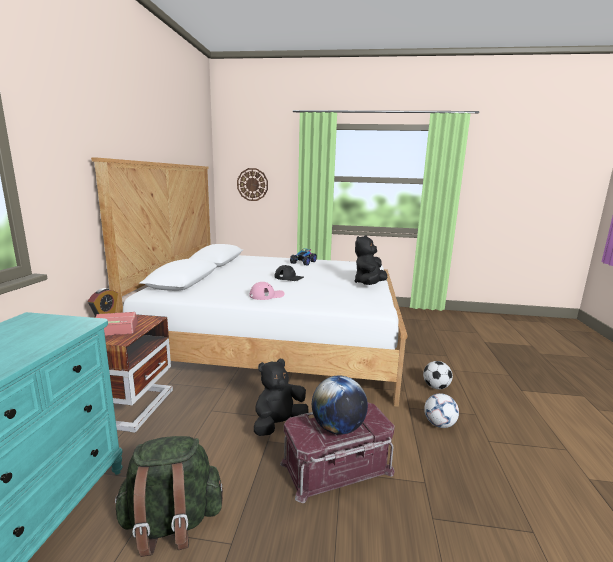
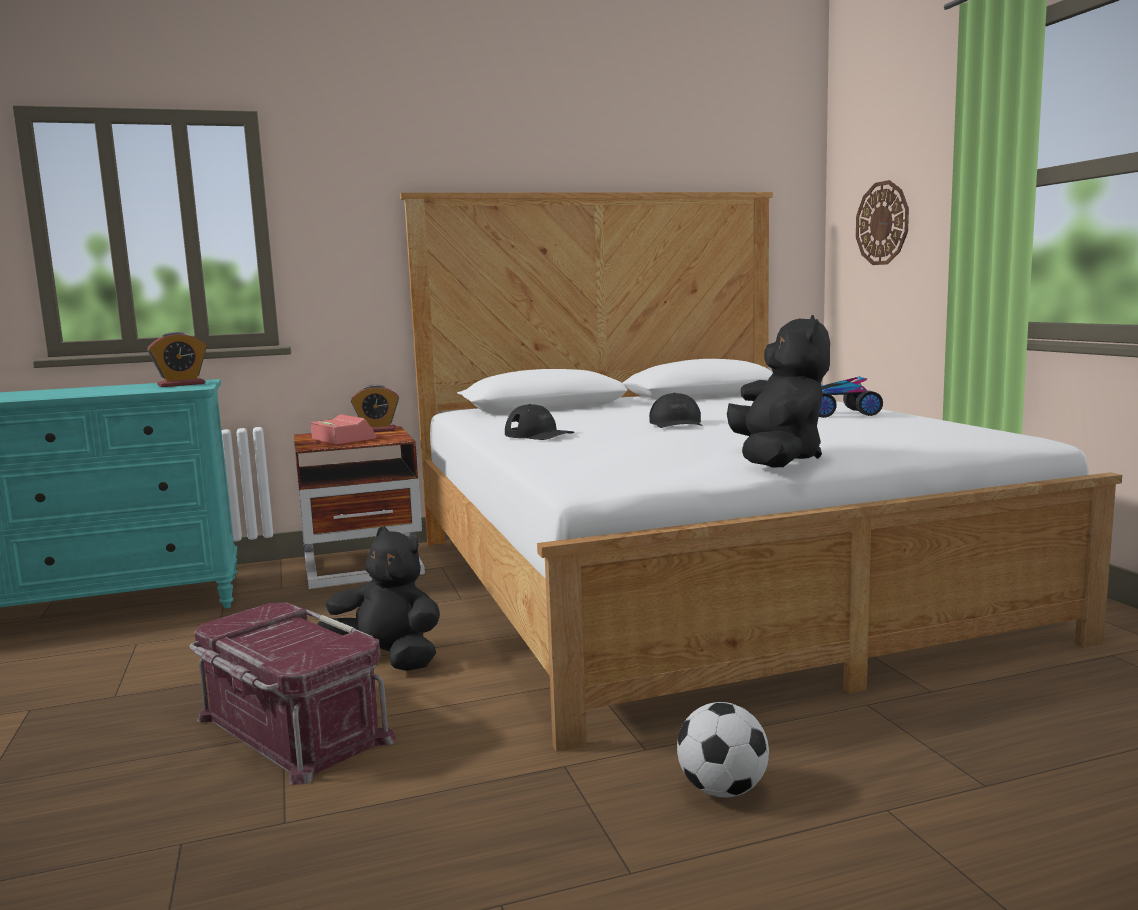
camera: 65 degrees right, 5 degrees down
green backpack [113,436,223,557] -> none
pink cap [250,282,285,300] -> black cap [505,404,574,440]
globe [312,376,368,435] -> none
black plush toy [355,235,387,285] -> black plush toy turned 90 degrees clockwise [727,315,830,467]
football [424,393,459,428] -> none
none -> alarm clock [147,332,207,387]

